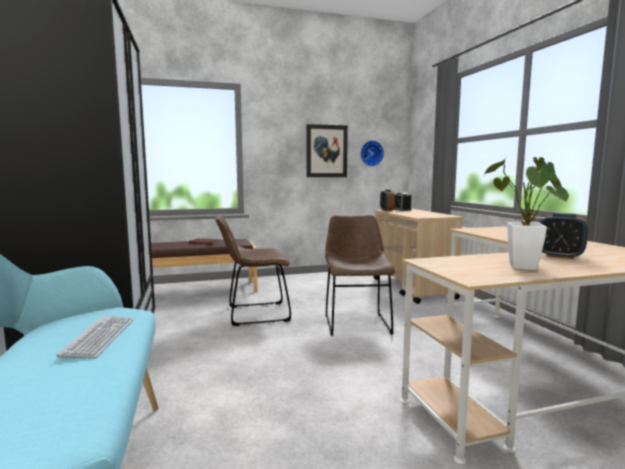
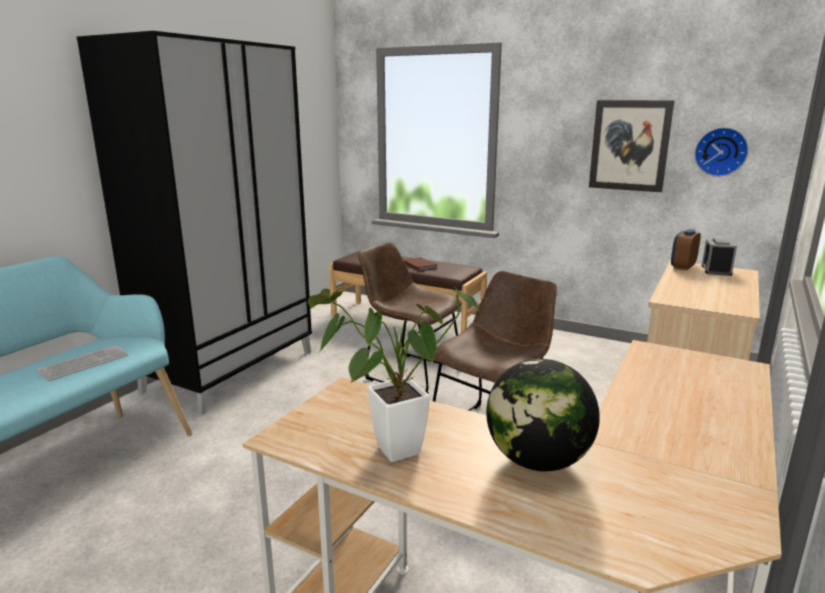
camera: 45 degrees right, 10 degrees up
alarm clock [540,213,588,259] -> globe [486,359,600,471]

